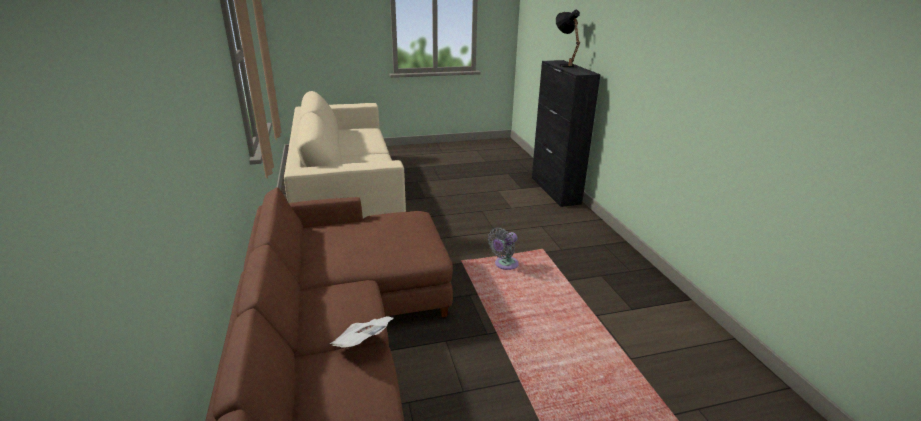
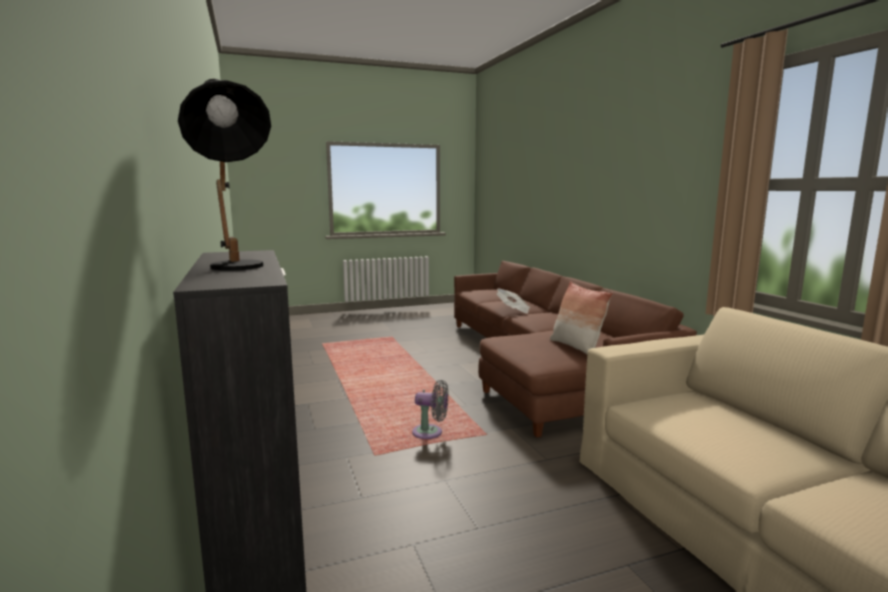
camera: 175 degrees right, 15 degrees down
grey fan [488,228,519,270] -> grey fan turned 60 degrees clockwise [412,380,448,439]
none -> pillow [550,281,613,354]

